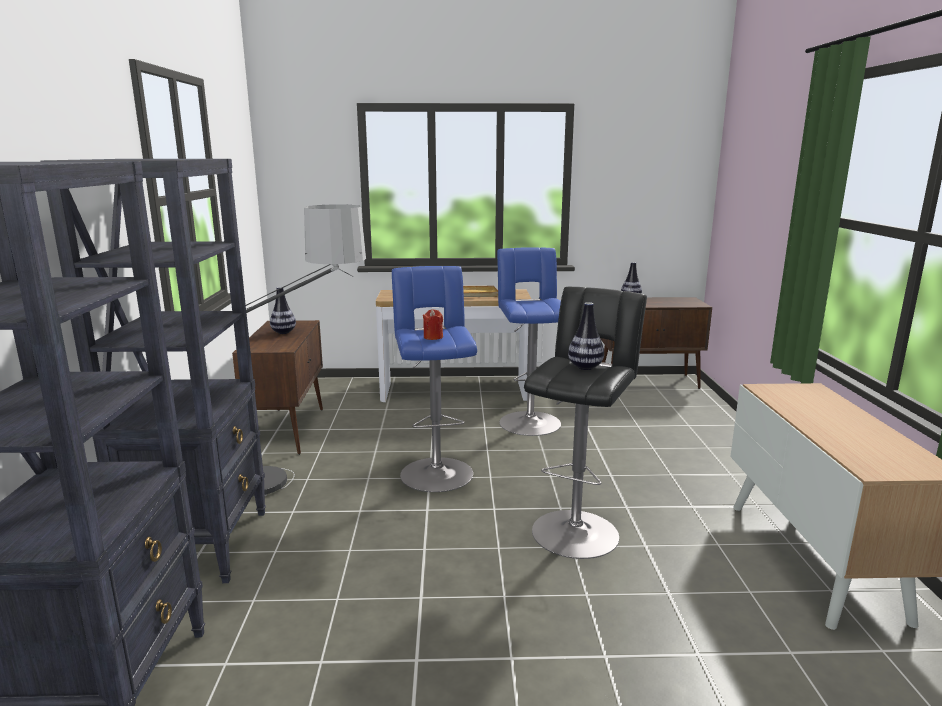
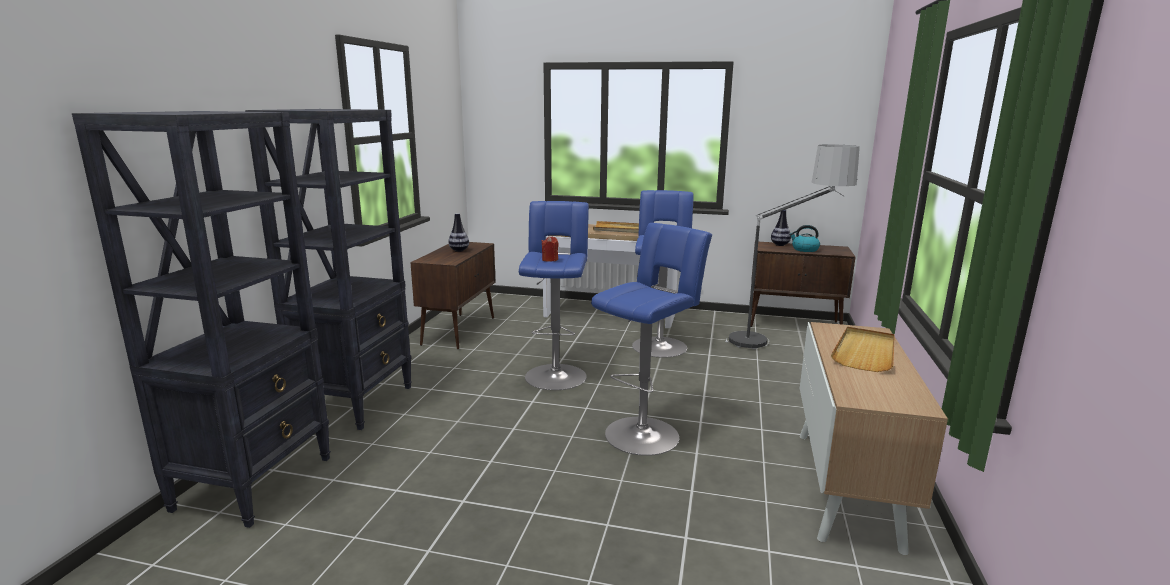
camera: 15 degrees right, 0 degrees up
floor lamp [246,204,366,496] -> floor lamp moved to [725,144,860,349]
black stool [524,287,647,559] -> blue stool [591,223,712,456]
vase [568,302,604,370] -> none
none -> kettle [789,225,820,252]
none -> beige tray [831,326,895,372]

